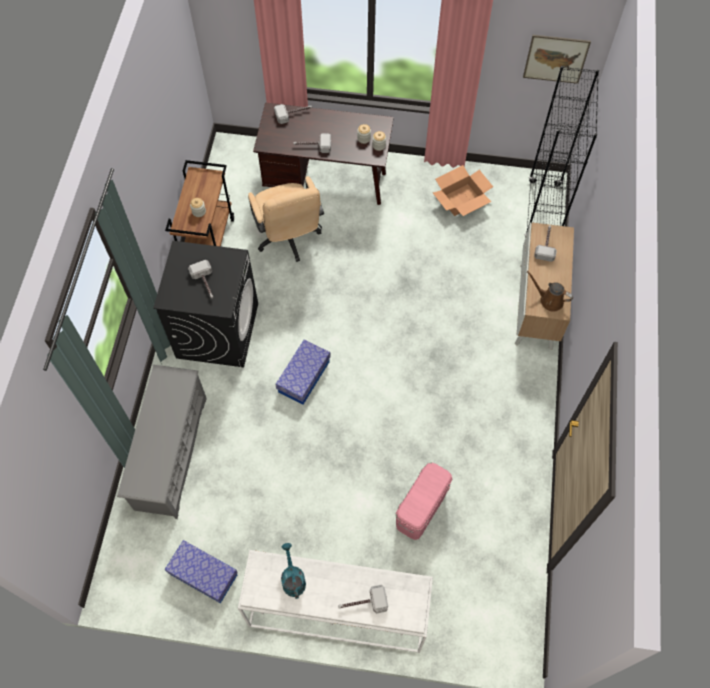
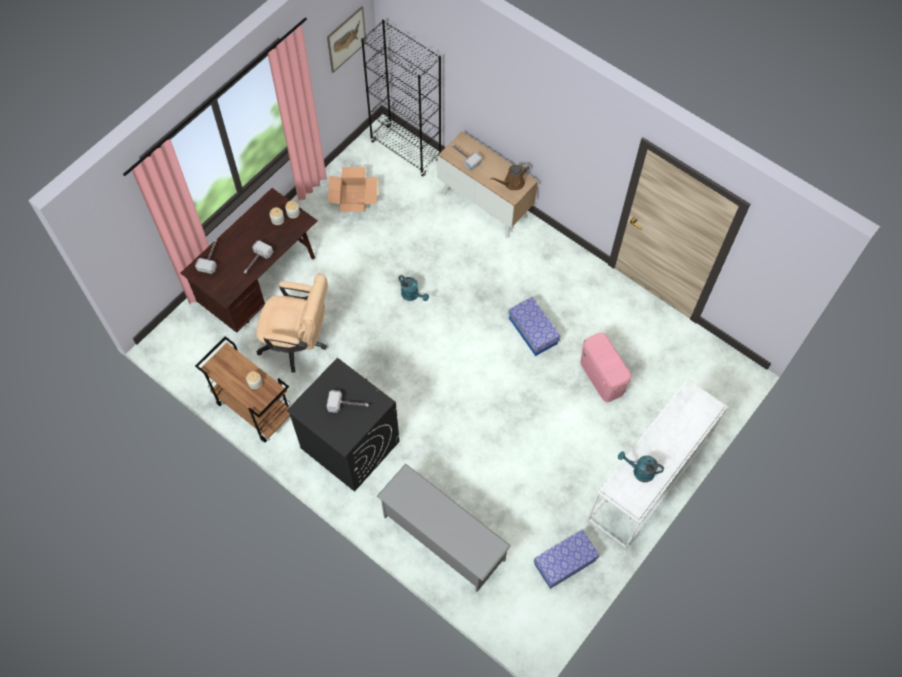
camera: 60 degrees left, 0 degrees up
storage box [275,340,331,405] -> storage box moved to [508,297,561,356]
hammer [338,585,388,613] -> none
none -> turquoise watering can [398,275,429,301]

